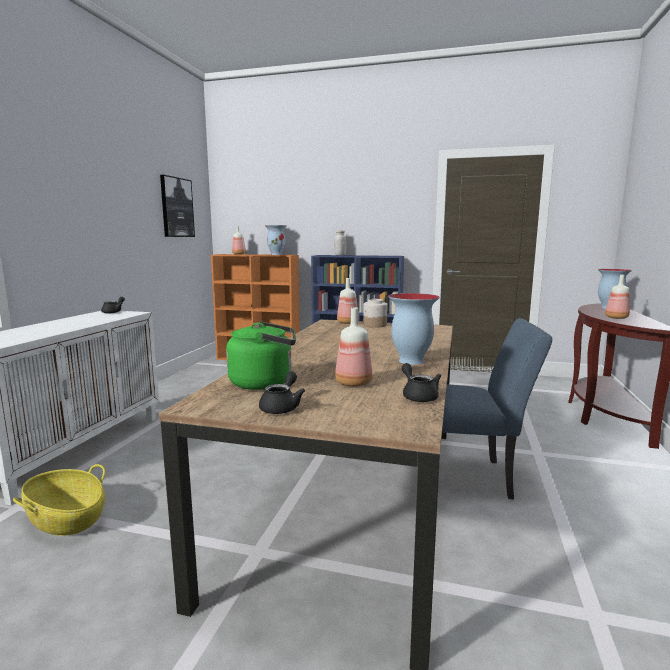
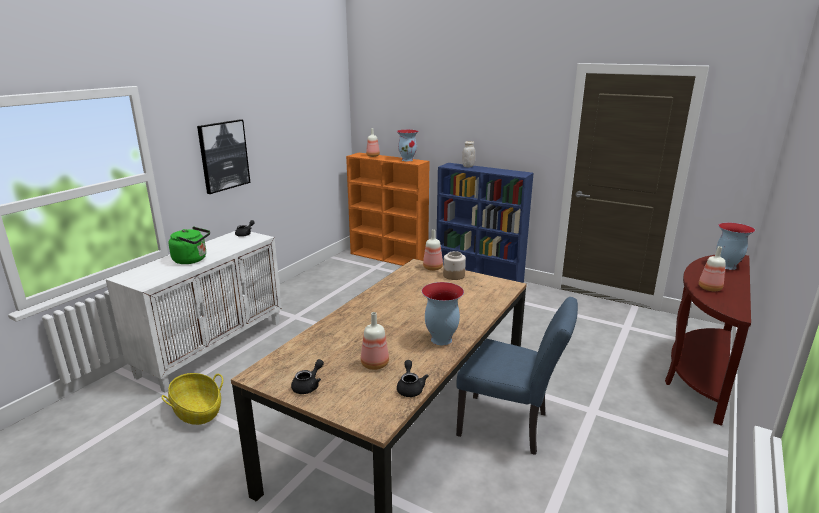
camera: 15 degrees right, 10 degrees up
picture [160,175,195,237] -> picture moved to [197,119,250,194]
green kettle [226,322,296,390] -> green kettle moved to [169,227,210,264]

